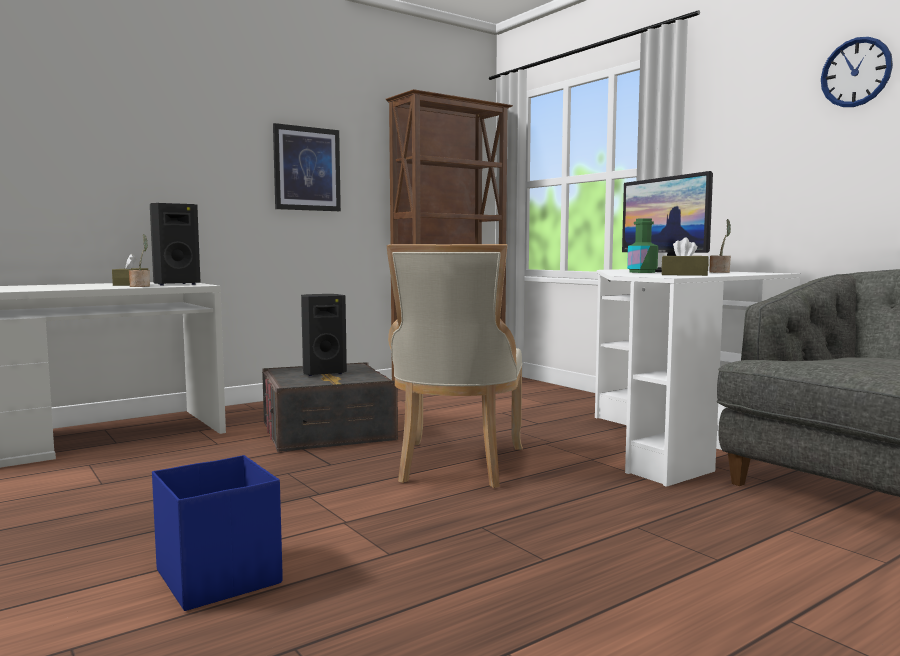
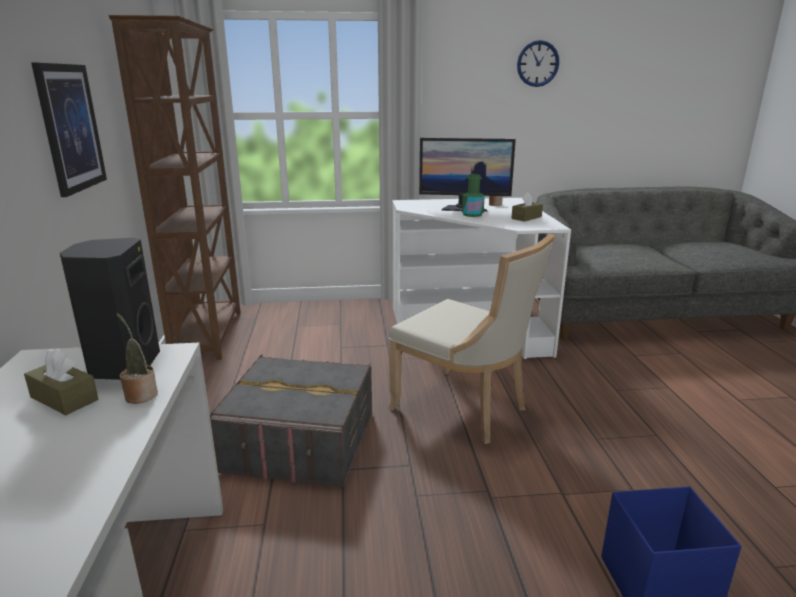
camera: 60 degrees left, 15 degrees up
black speaker [301,294,347,376] -> none

